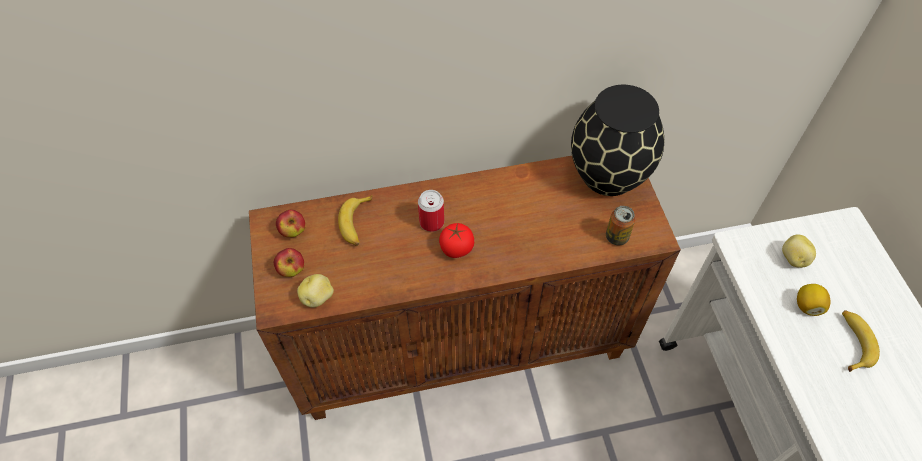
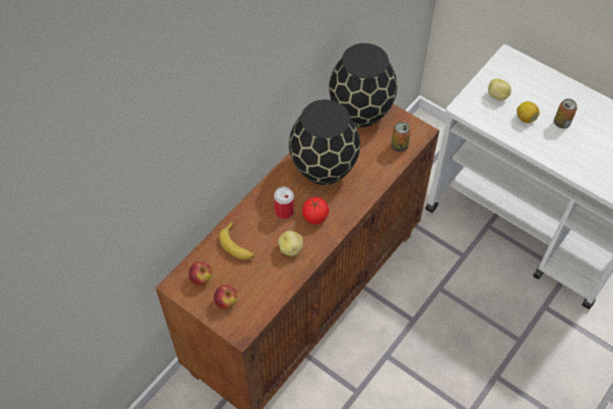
camera: 40 degrees left, 0 degrees up
potato [297,274,334,308] -> potato moved to [278,231,303,256]
banana [842,310,880,372] -> can [554,99,577,128]
none -> black vase [289,100,360,185]

